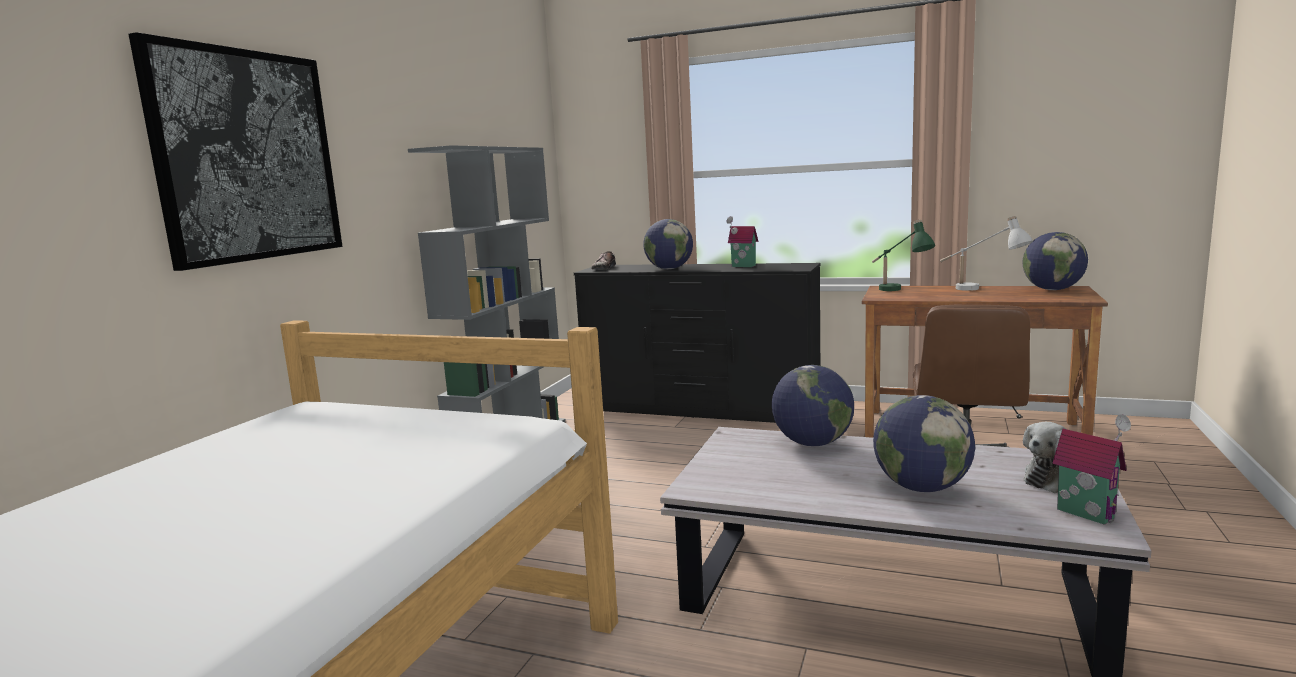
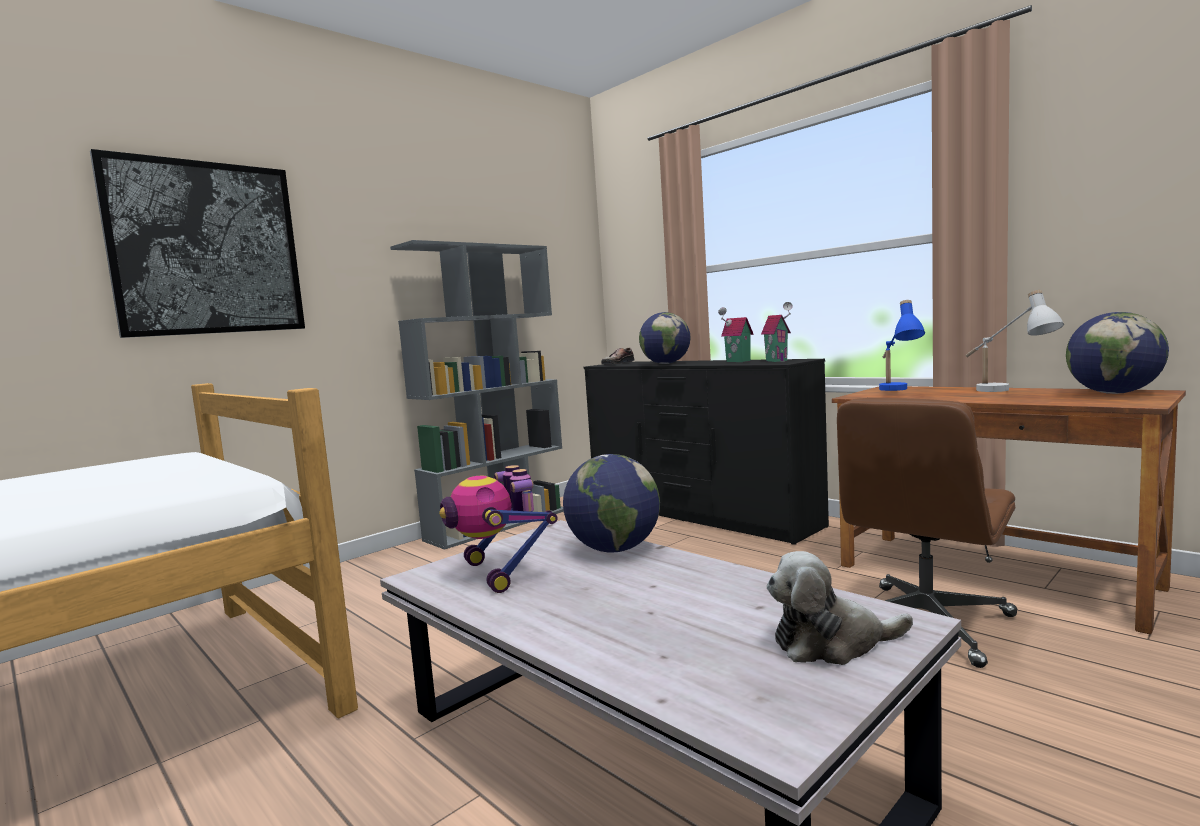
camera: 25 degrees right, 5 degrees down
green table lamp [872,220,935,291] -> blue table lamp [879,300,925,391]
globe [873,395,975,492] -> none
toy house [1052,414,1131,525] -> toy house moved to [761,302,793,362]
none -> toy robot [439,465,557,593]

